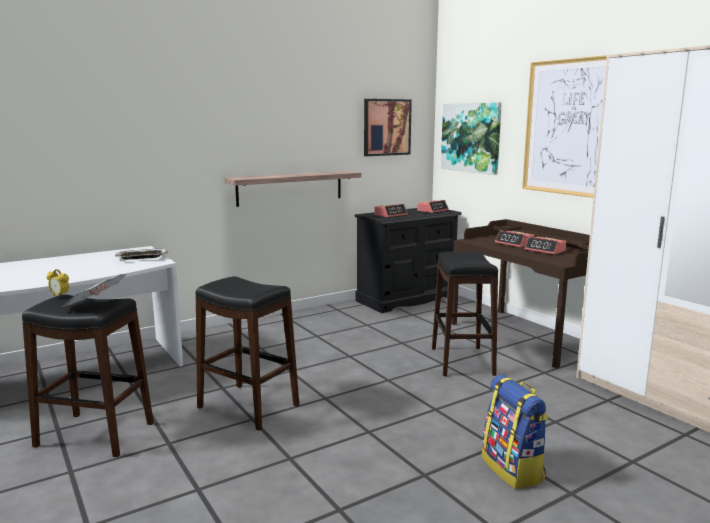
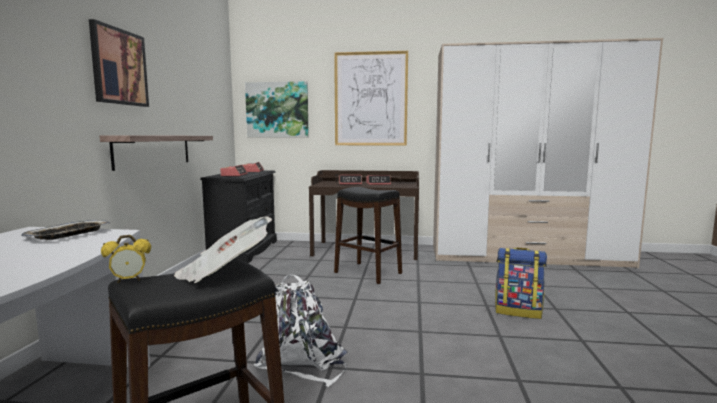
camera: 50 degrees left, 5 degrees down
black stool [196,276,299,431] -> white backpack [254,274,348,387]
picture [364,99,412,156] -> picture moved to [89,19,149,107]

